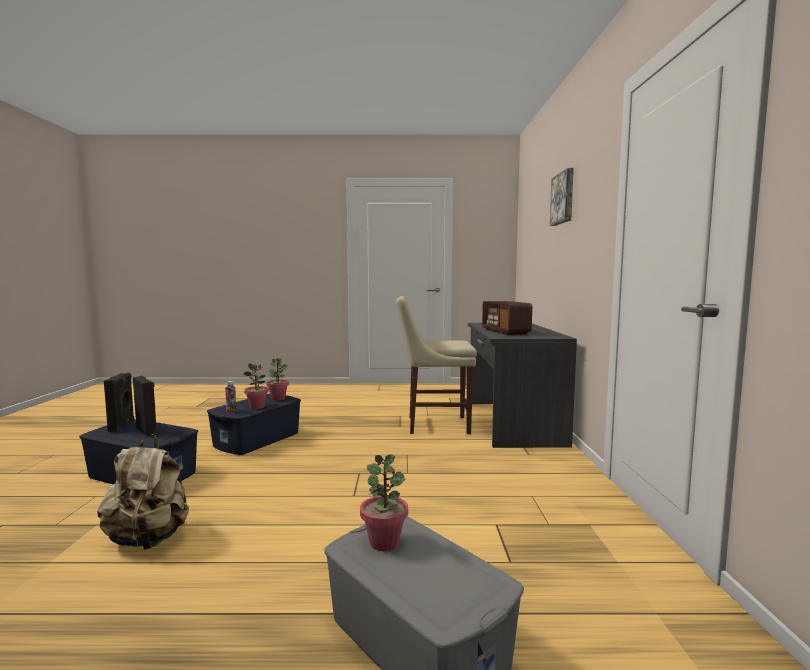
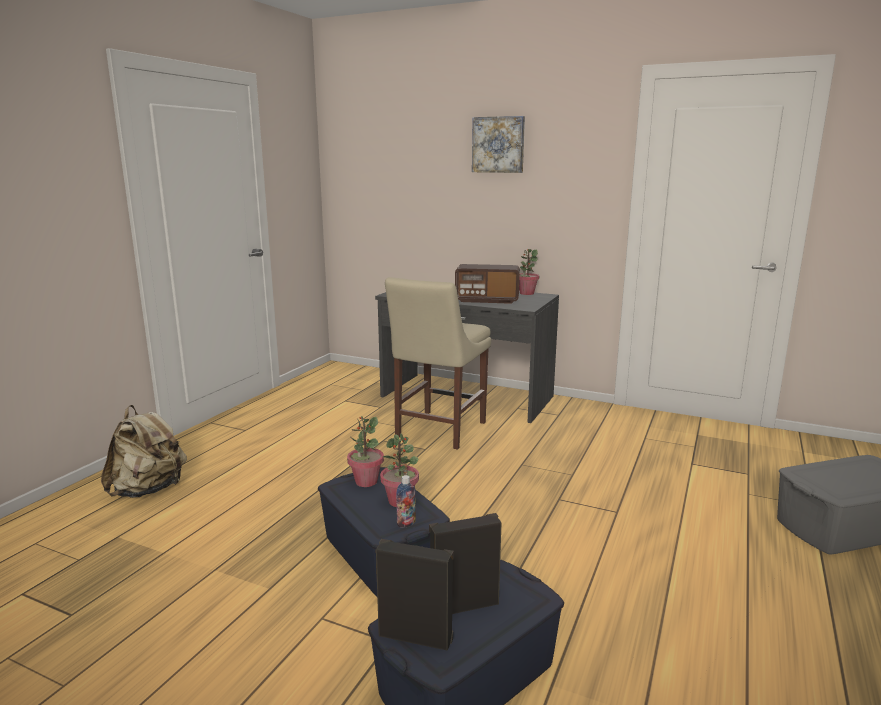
camera: 65 degrees left, 10 degrees up
beige backpack [98,434,189,550] -> beige backpack moved to [101,405,187,498]
potted plant [360,454,408,551] -> potted plant moved to [519,249,539,295]

